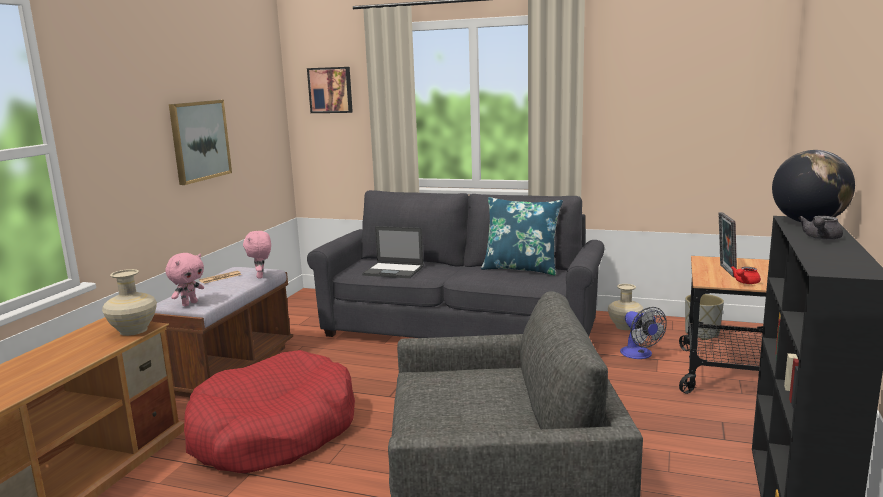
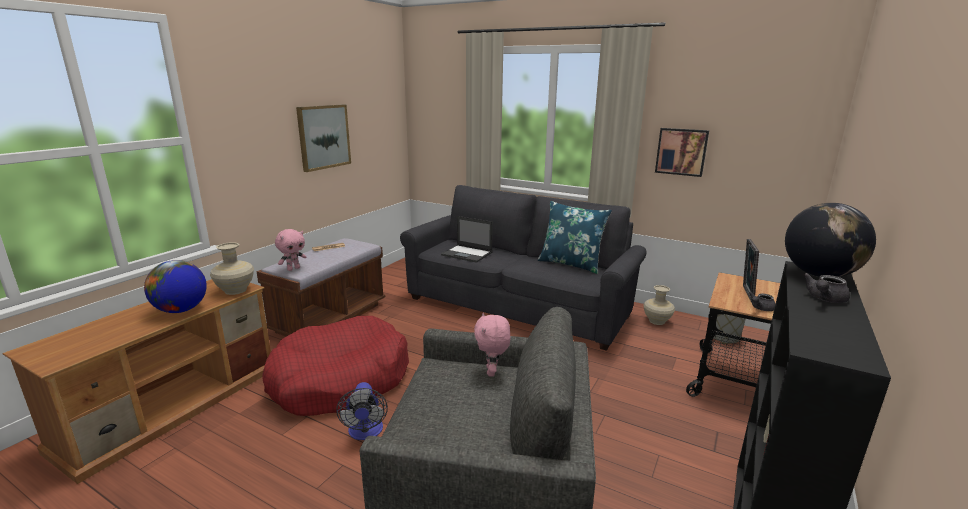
camera: 10 degrees right, 5 degrees up
pink plush toy [243,231,271,279] -> pink plush toy moved to [474,313,511,377]
picture [307,67,353,113] -> picture moved to [655,128,709,177]
fan [620,307,667,359] -> fan moved to [336,382,388,440]
red teapot [731,266,761,284] -> grey teapot [749,292,776,311]
none -> globe [144,260,207,313]

